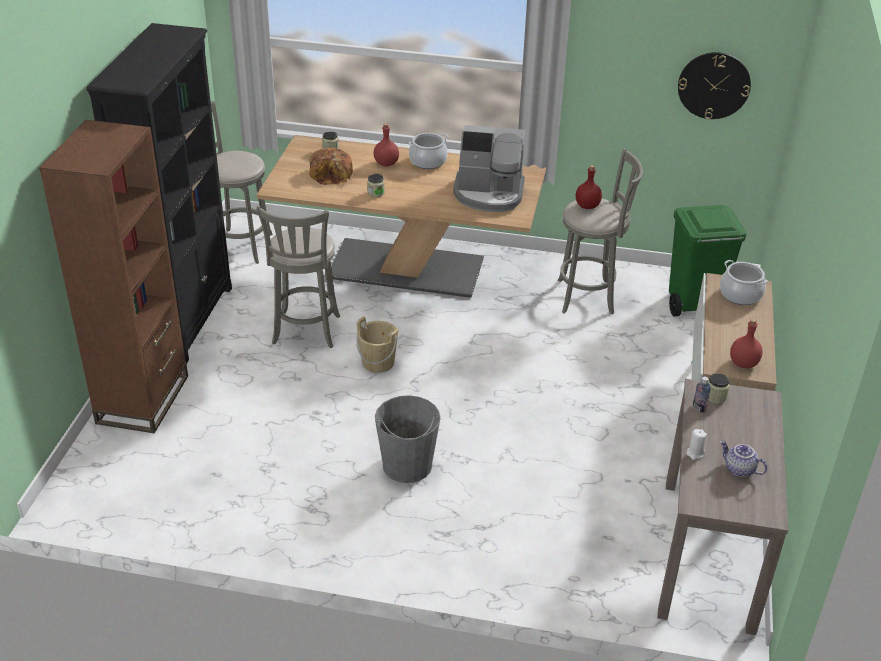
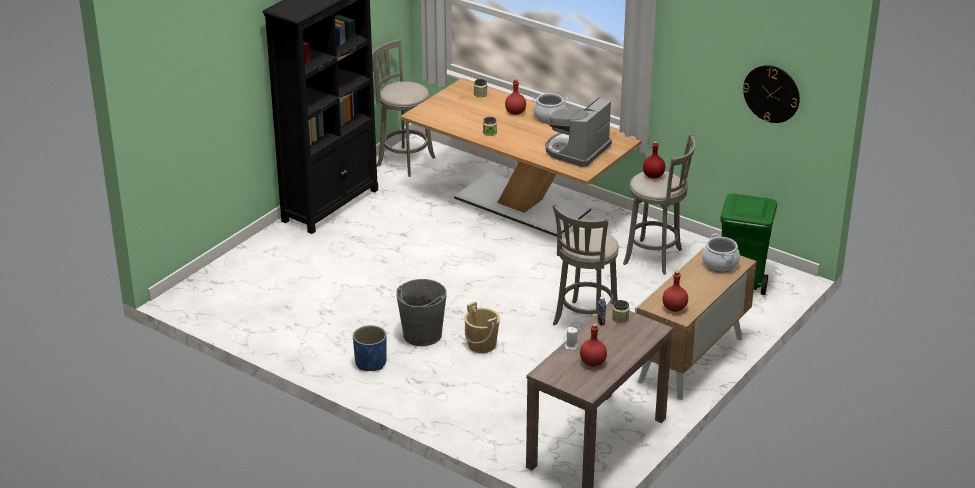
camera: 25 degrees right, 5 degrees down
brown bookcase [39,120,188,433] -> none
grey stool [256,206,340,348] -> grey stool moved to [553,204,619,325]
bread [309,148,353,185] -> none
beige bucket [357,316,399,373] -> beige bucket moved to [464,301,500,353]
coffee machine [453,125,525,212] -> coffee machine turned 90 degrees clockwise [546,97,612,167]
teapot [720,440,767,477] -> red bottle [580,323,607,367]
none -> blue planter [353,325,387,371]

